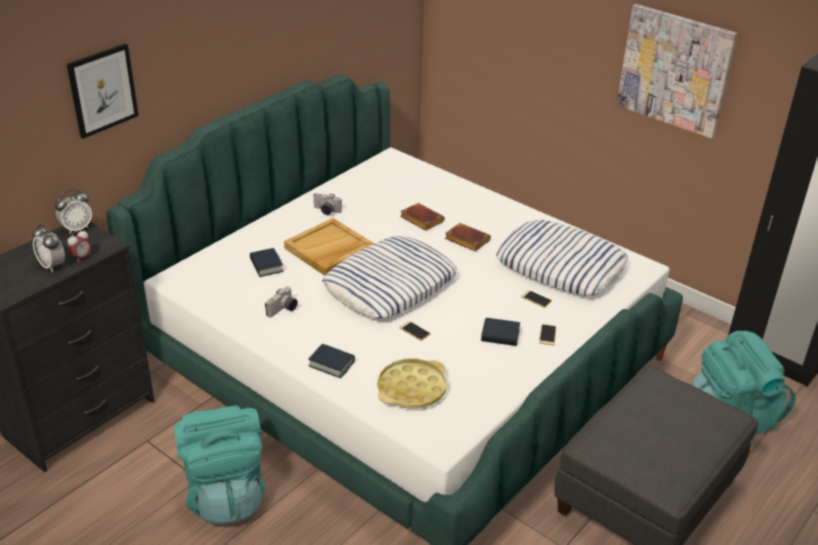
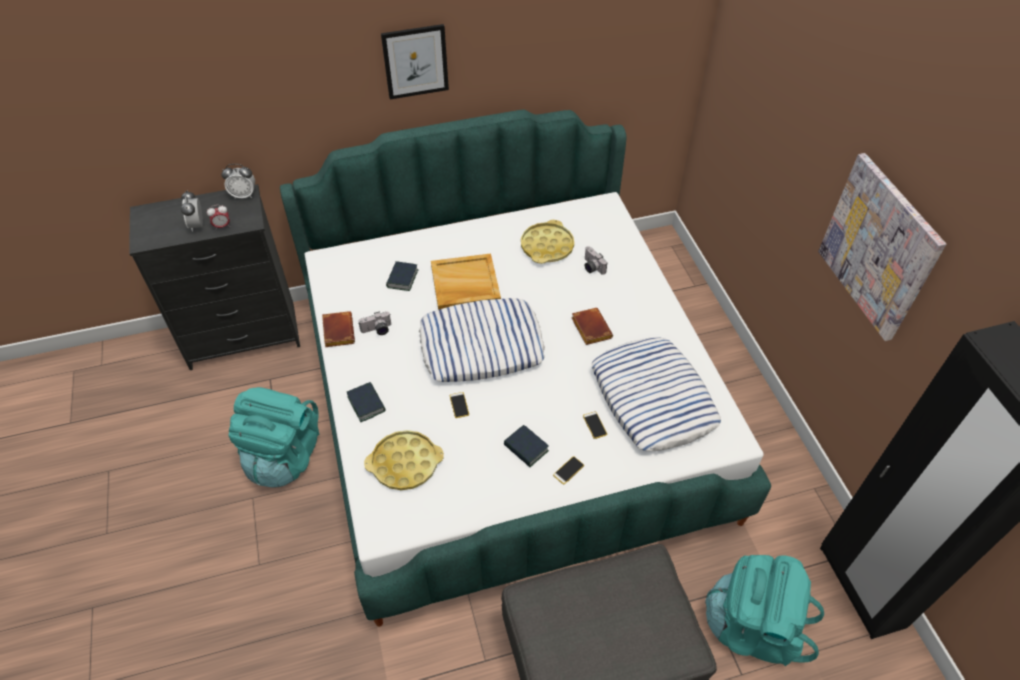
camera: 35 degrees right, 15 degrees up
picture [67,43,139,139] -> picture moved to [381,24,449,99]
camera [313,193,342,215] -> camera moved to [585,246,607,275]
brown book [400,203,445,230] -> brown book moved to [322,311,355,347]
none -> yellow tray [521,220,574,264]

